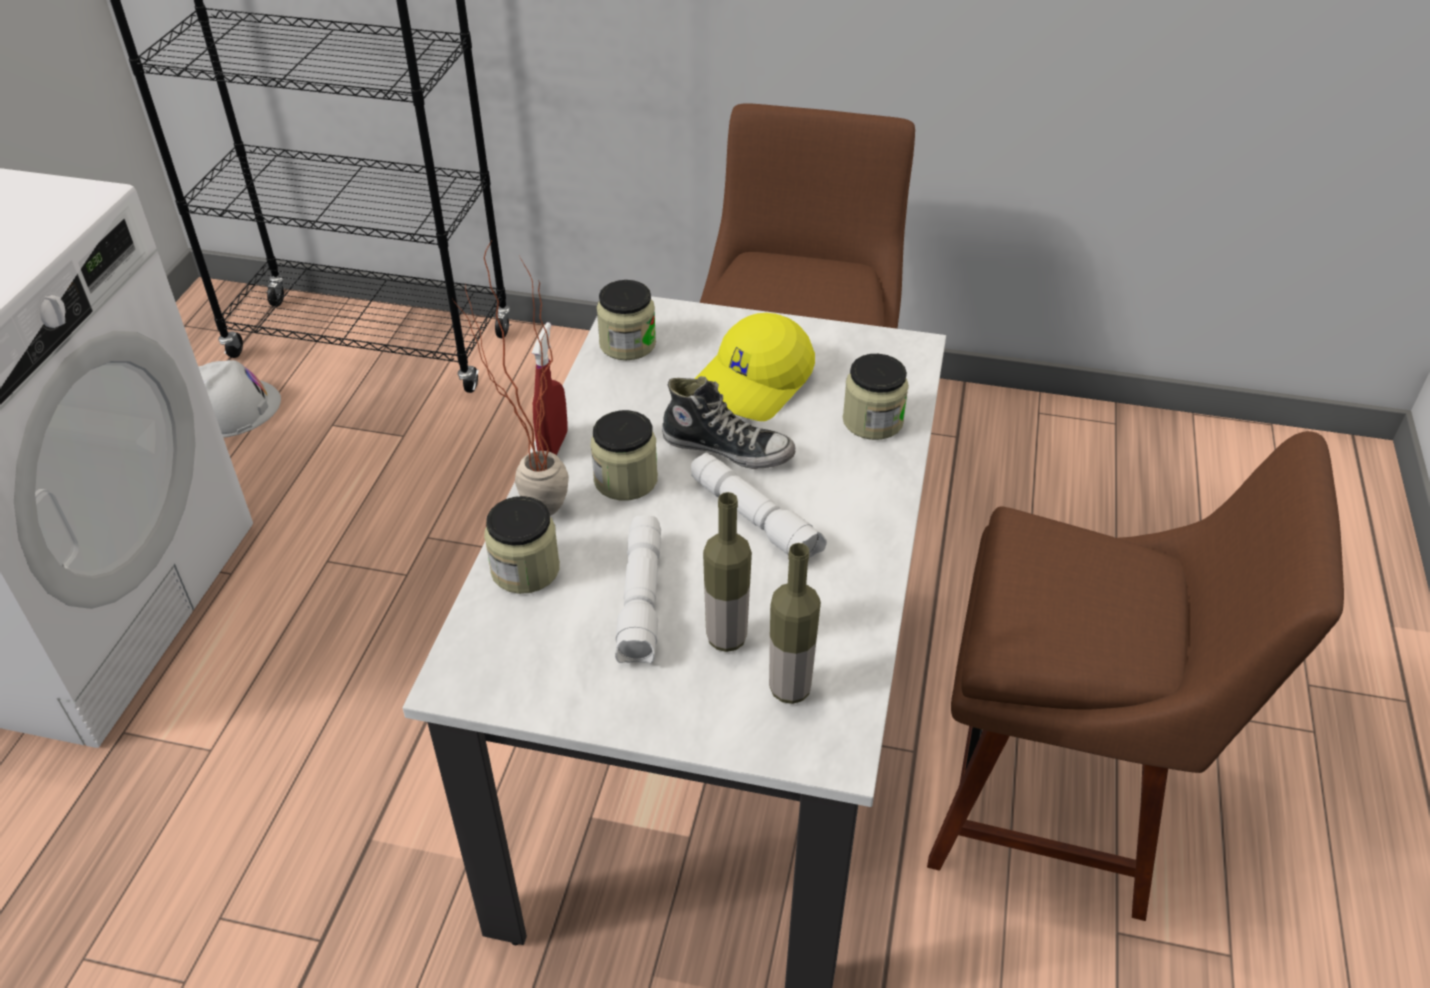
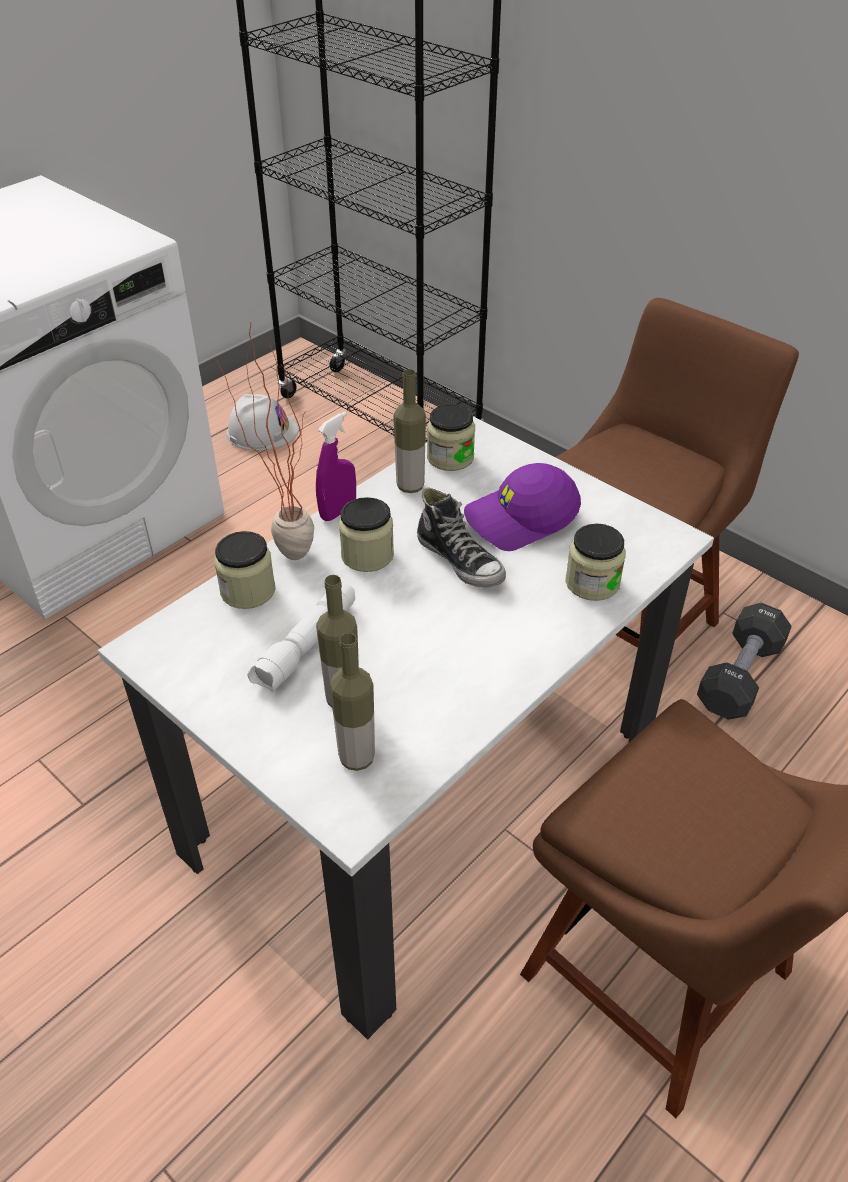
camera: 30 degrees right, 0 degrees up
red spray bottle [532,322,567,455] -> purple spray bottle [316,411,356,521]
white flashlight [691,453,827,558] -> none
yellow cap [695,313,815,421] -> purple cap [464,463,581,551]
none -> bottle [393,369,426,493]
none -> black dumbbell [697,603,792,720]

